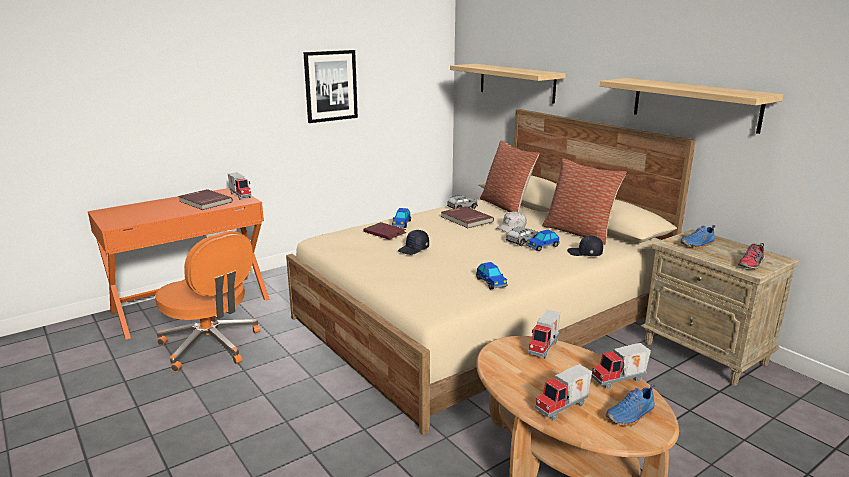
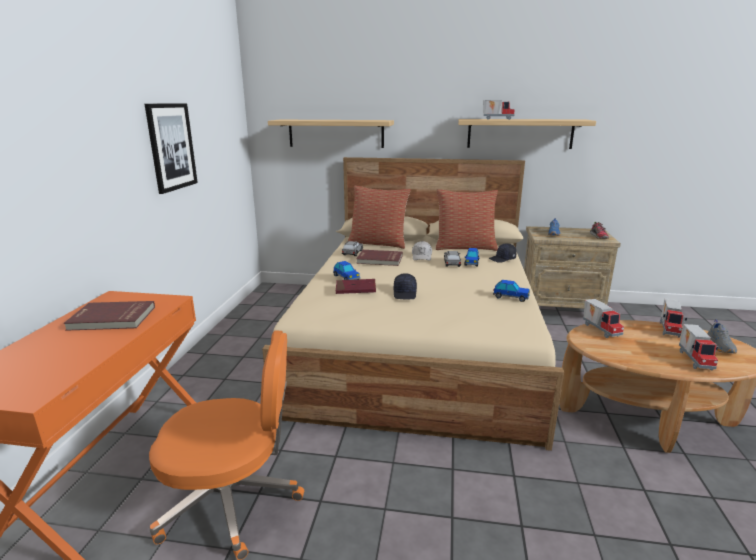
camera: 45 degrees left, 0 degrees up
toy truck [228,172,252,200] -> toy truck moved to [483,100,515,120]
blue shoe [606,384,655,427] -> grey shoe [707,320,737,354]

